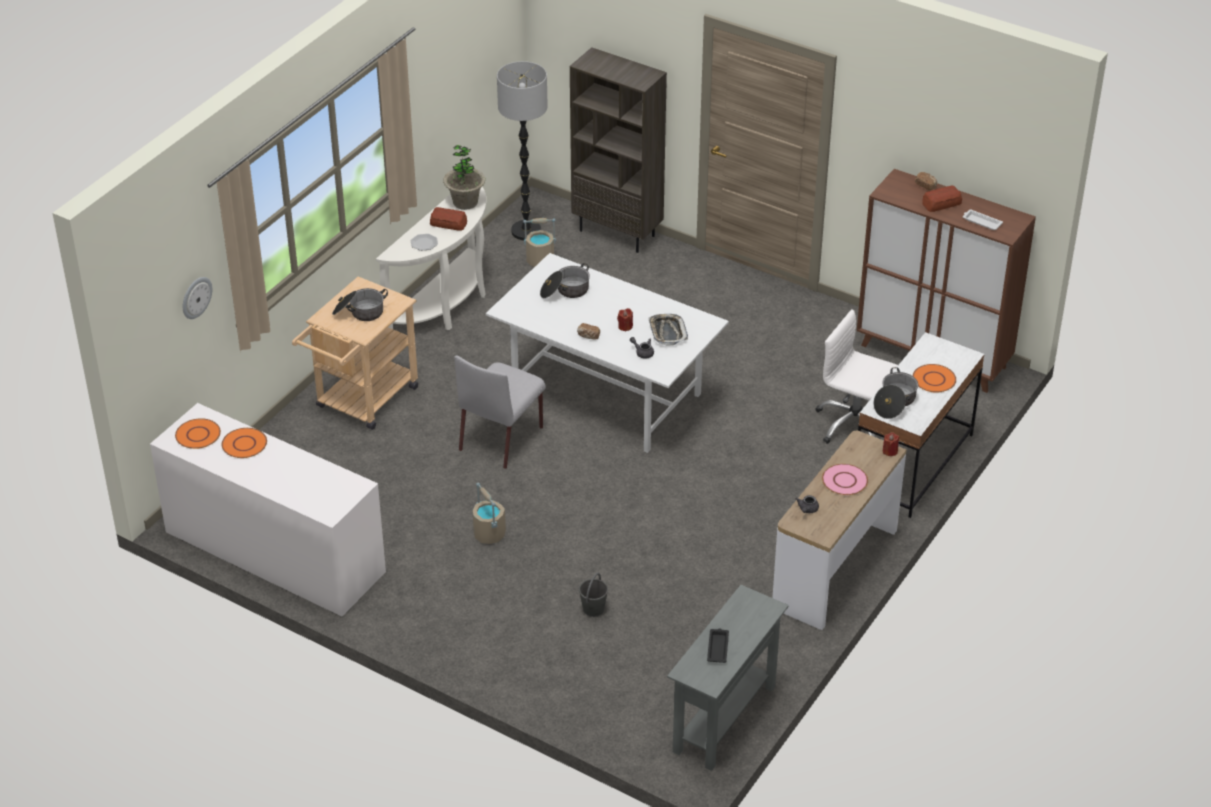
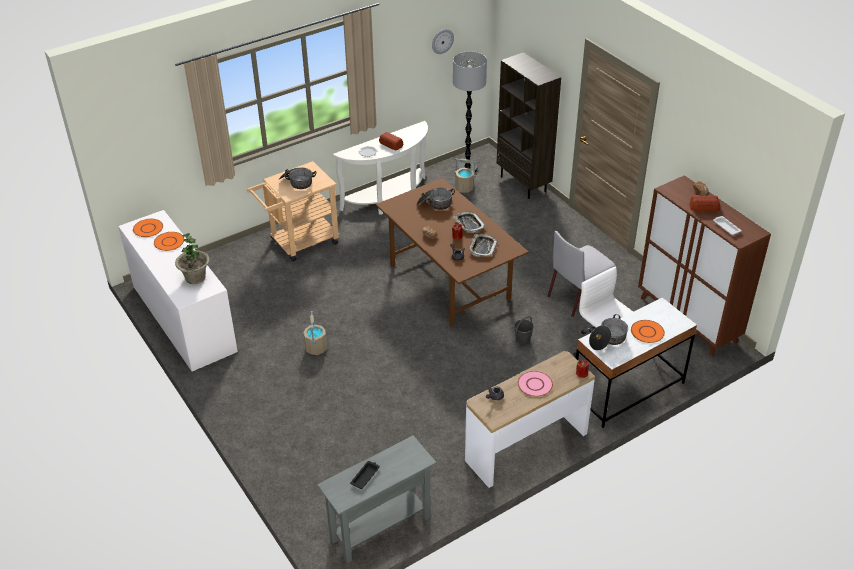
camera: 25 degrees right, 0 degrees up
wall clock [183,277,212,319] -> wall clock moved to [432,29,454,54]
potted plant [443,145,486,210] -> potted plant moved to [175,233,210,284]
grey chair [454,355,546,469] -> grey chair moved to [547,231,616,317]
white dining table [486,253,729,453] -> brown dining table [376,178,529,327]
grey bucket [579,573,608,617] -> grey bucket moved to [514,316,534,345]
none -> tray [454,212,486,233]

